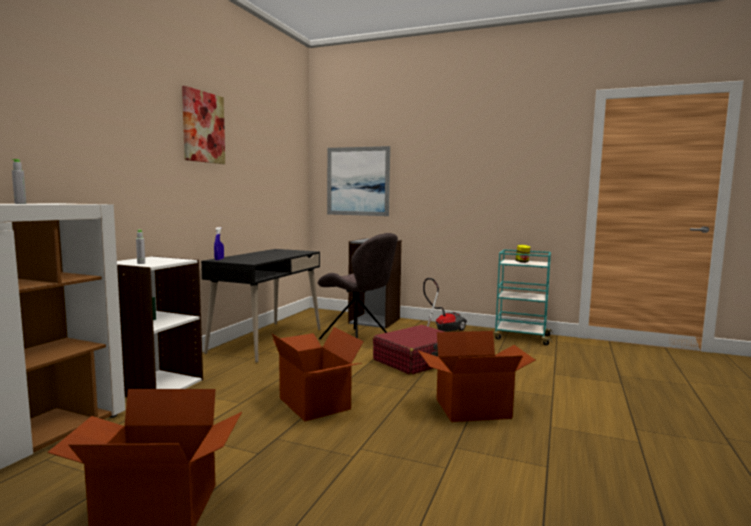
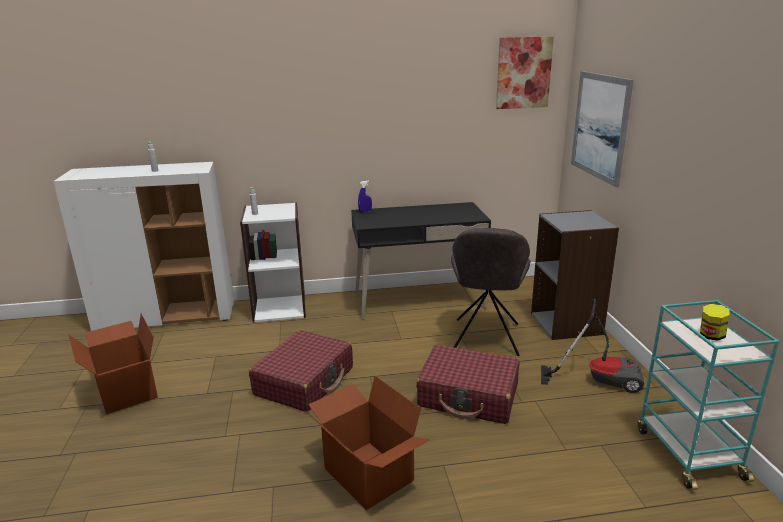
camera: 60 degrees right, 15 degrees up
picture [182,86,225,164] -> picture moved to [496,36,554,109]
cardboard box [272,327,364,422] -> red suitcase [249,330,353,412]

